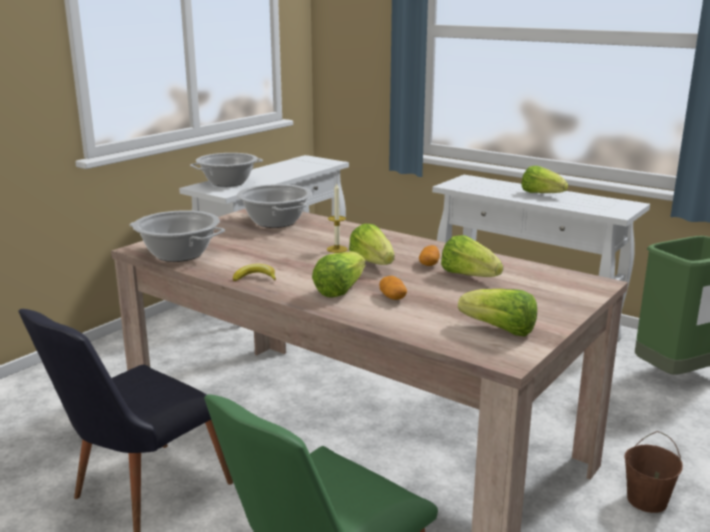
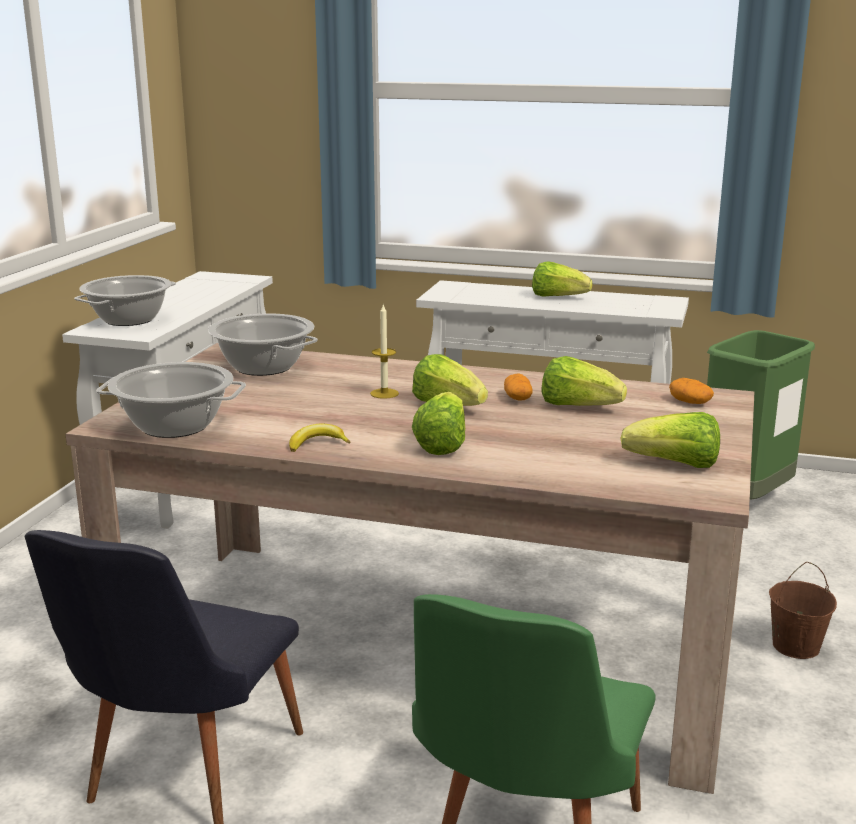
camera: 20 degrees left, 0 degrees up
potato [379,276,407,300] -> potato moved to [669,378,714,404]

